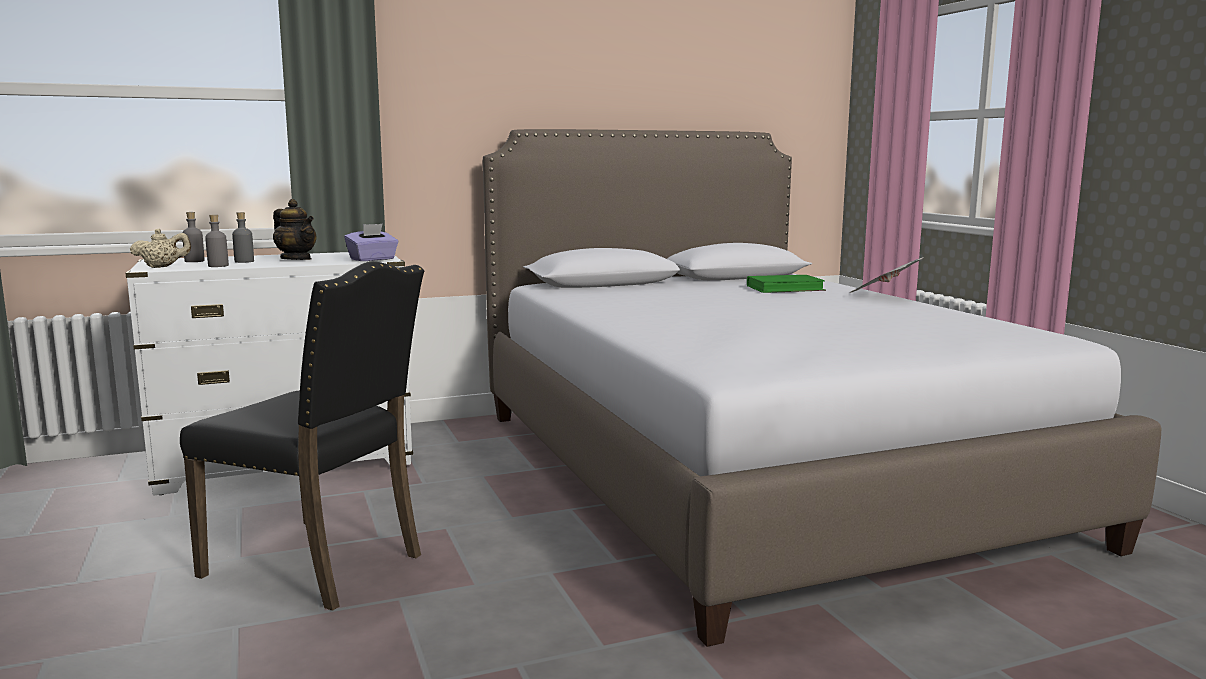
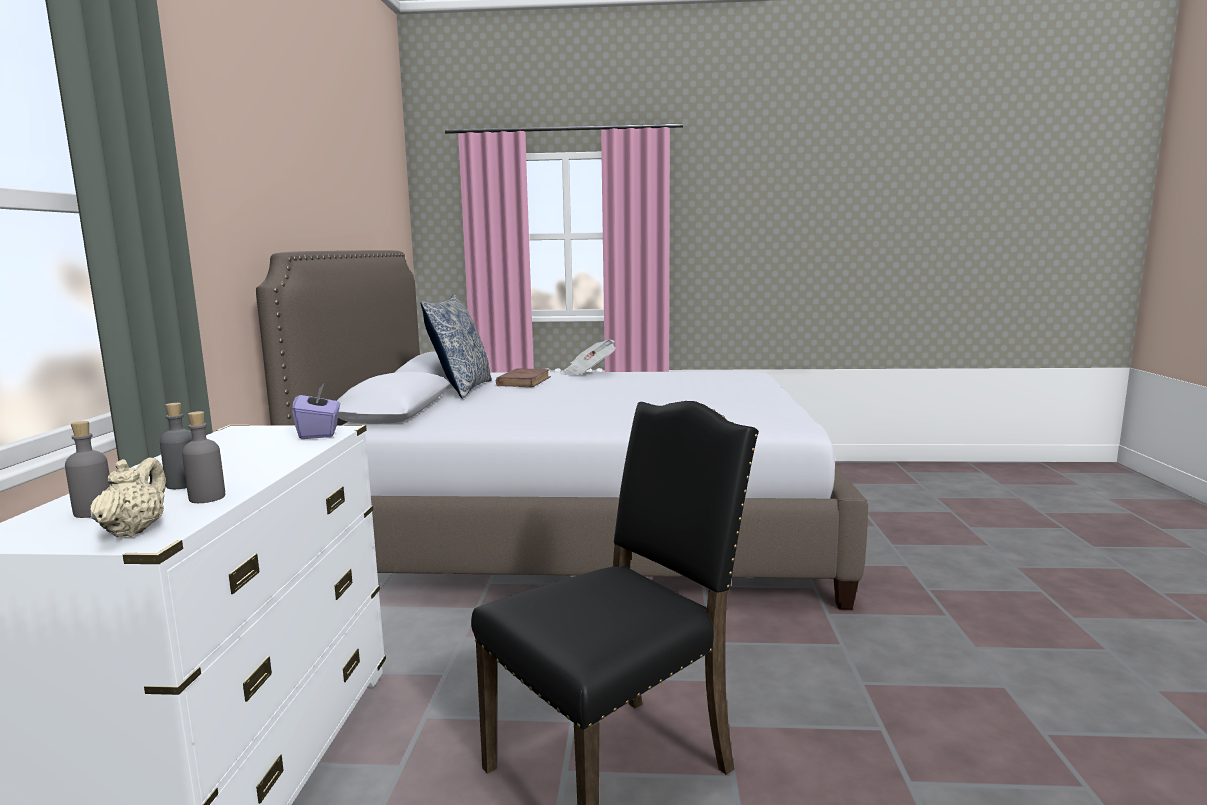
camera: 65 degrees left, 0 degrees up
teapot [273,199,317,260] -> none
green book [747,275,826,293] -> brown book [496,368,551,387]
none -> pillow [420,295,492,399]

